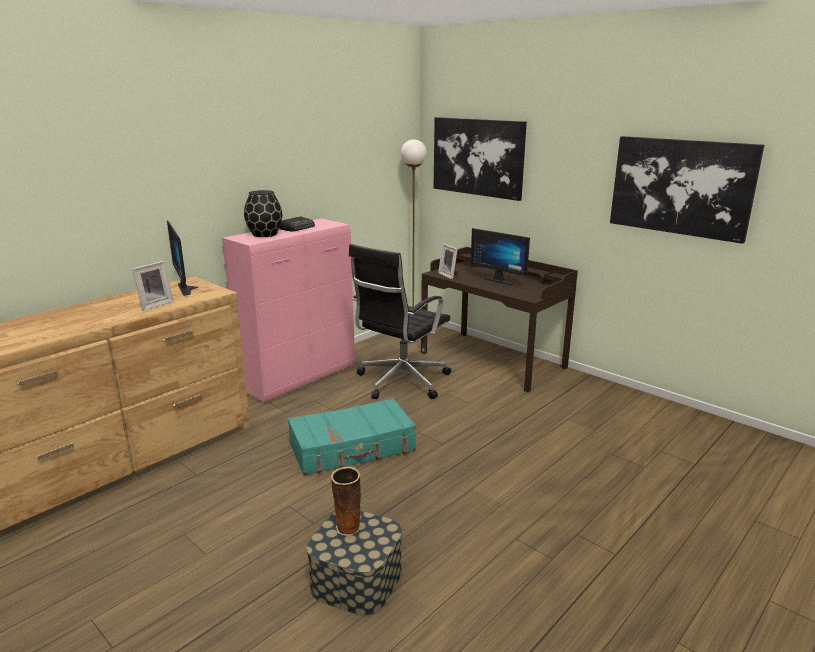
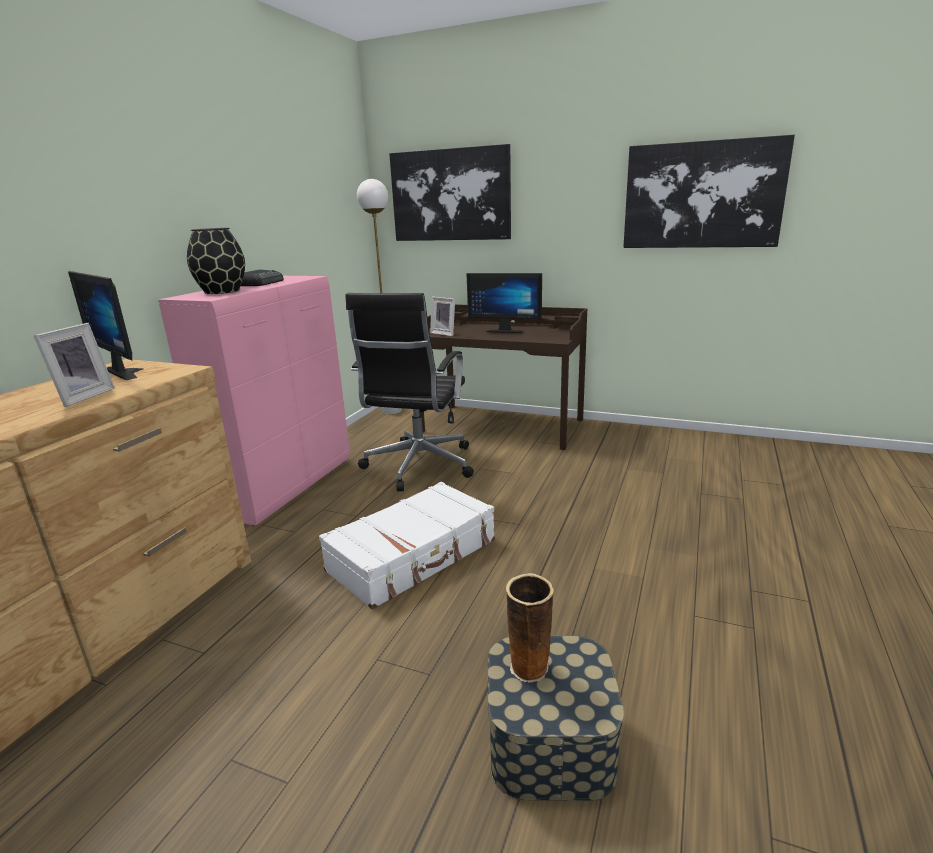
camera: 20 degrees left, 0 degrees up
turquoise suitcase [288,398,416,476] -> white suitcase [319,482,495,609]

